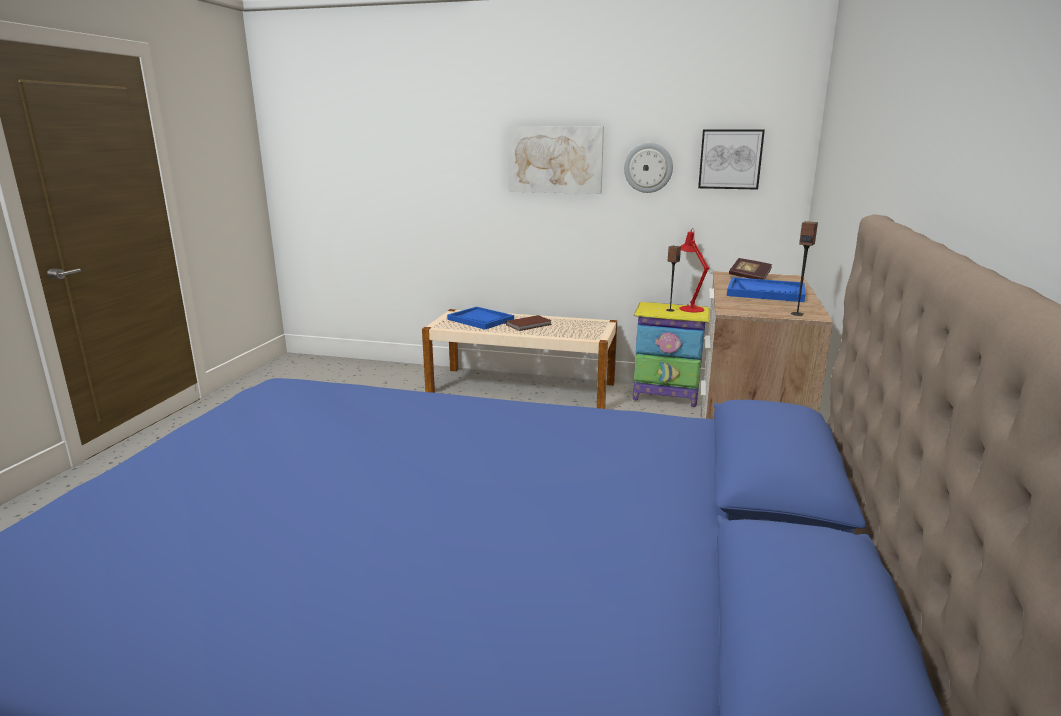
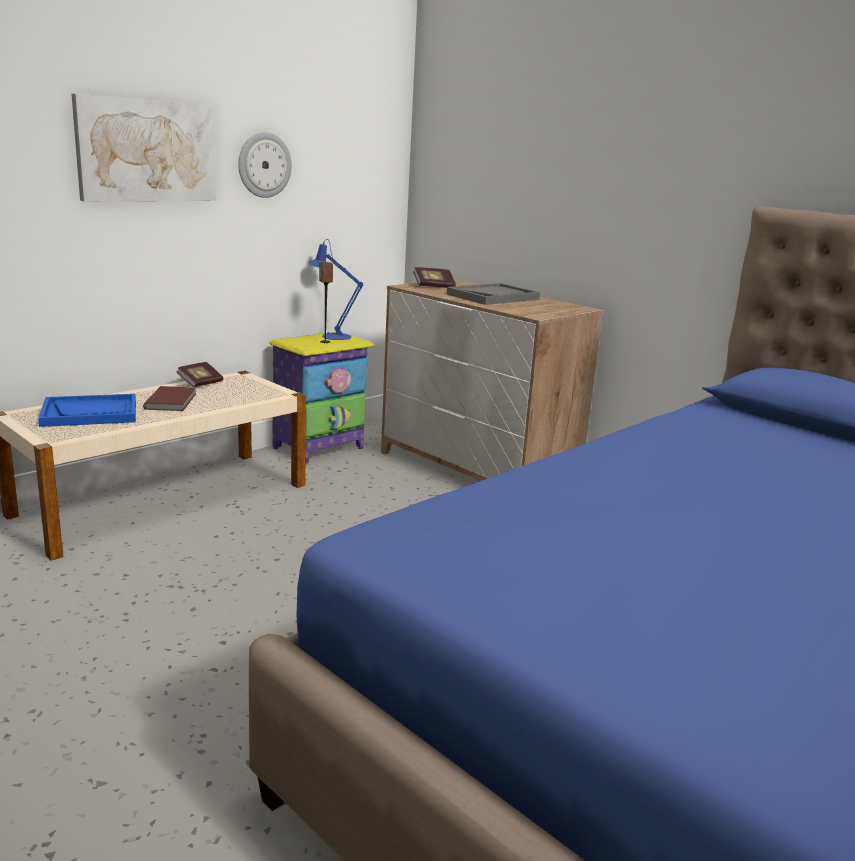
camera: 60 degrees left, 0 degrees up
red table lamp [679,228,709,312] -> blue table lamp [309,239,363,340]
picture [698,130,765,190] -> none
blue tray [727,277,805,302] -> grey tray [447,283,540,305]
speaker [791,221,818,316] -> none
none -> book [177,362,223,387]

